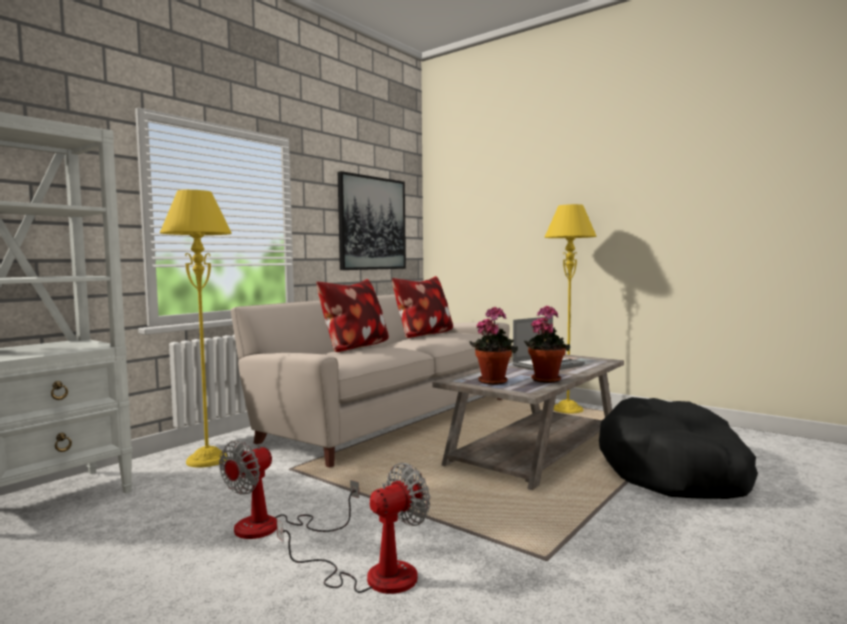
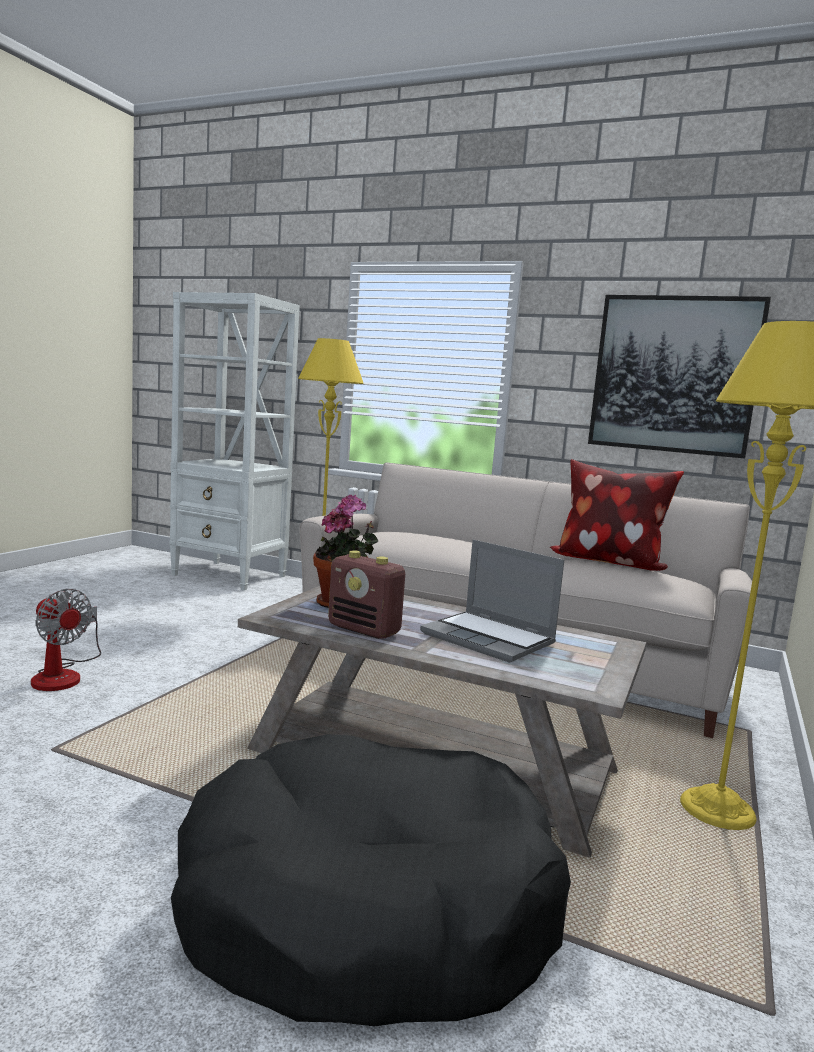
camera: 75 degrees right, 5 degrees up
fan [219,440,359,539] -> none
pillow [317,279,389,352] -> none
potted plant [524,306,570,383] -> radio [328,550,405,639]

